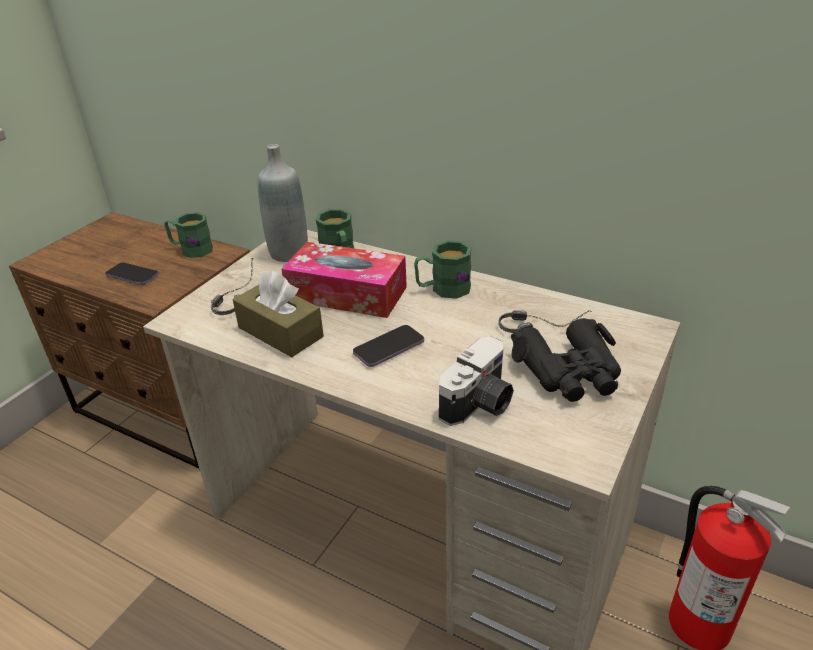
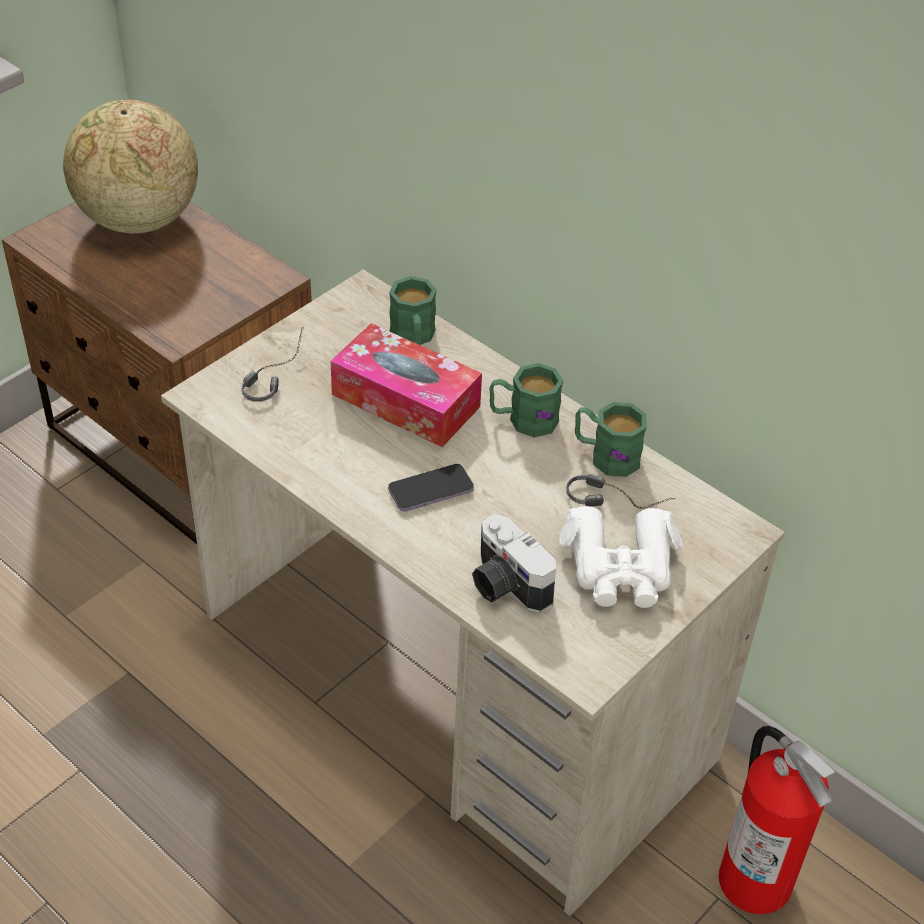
camera: 10 degrees right, 10 degrees up
phone [105,262,159,285] -> none
green mug [165,212,213,258] -> green mug moved to [575,402,647,477]
brown tissue box [233,271,324,357] -> none
grey bottle [257,144,308,262] -> none
camera [439,336,514,426] -> camera turned 90 degrees clockwise [472,514,556,613]
black binoculars [511,318,621,402] -> white binoculars [559,506,683,608]
none -> globe [63,100,198,234]

